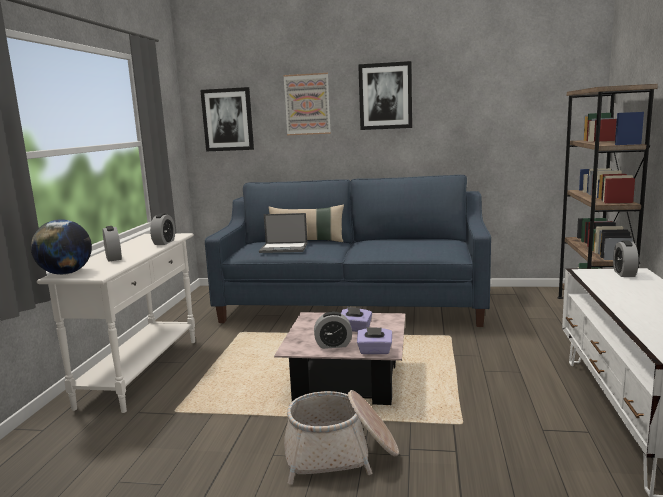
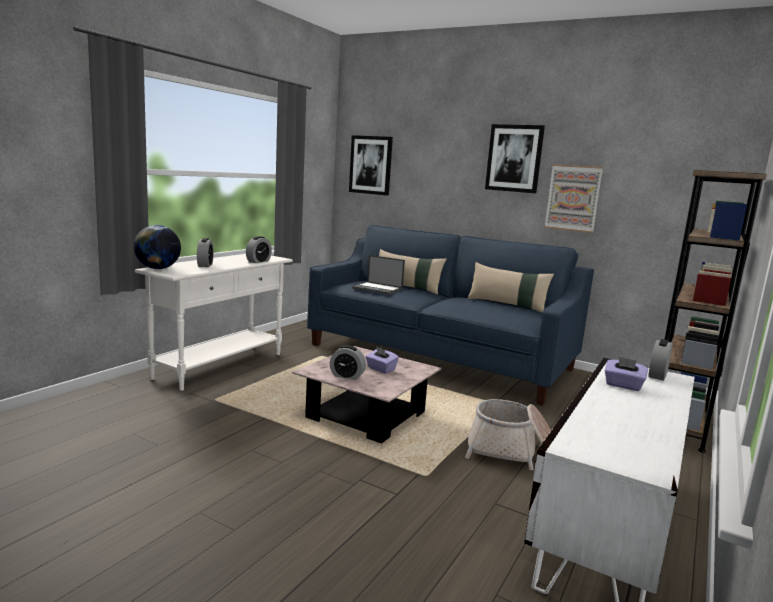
camera: 20 degrees right, 0 degrees up
picture [283,73,331,135] -> picture moved to [545,164,603,233]
basket [284,390,399,484] -> basket moved to [465,399,551,470]
purple tissue box [357,327,392,354] -> purple tissue box moved to [605,357,648,391]
none -> beige pillow [467,262,554,313]

